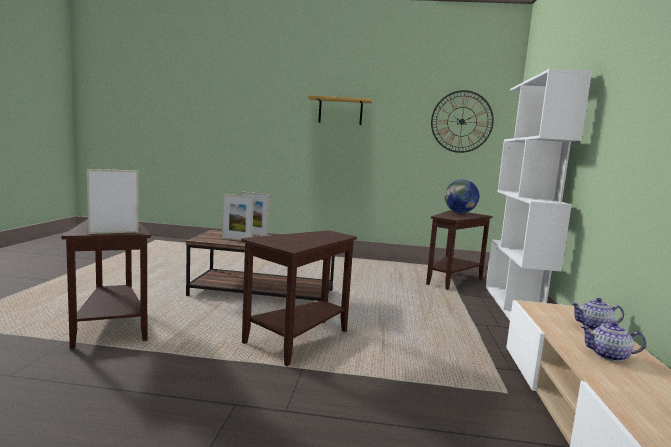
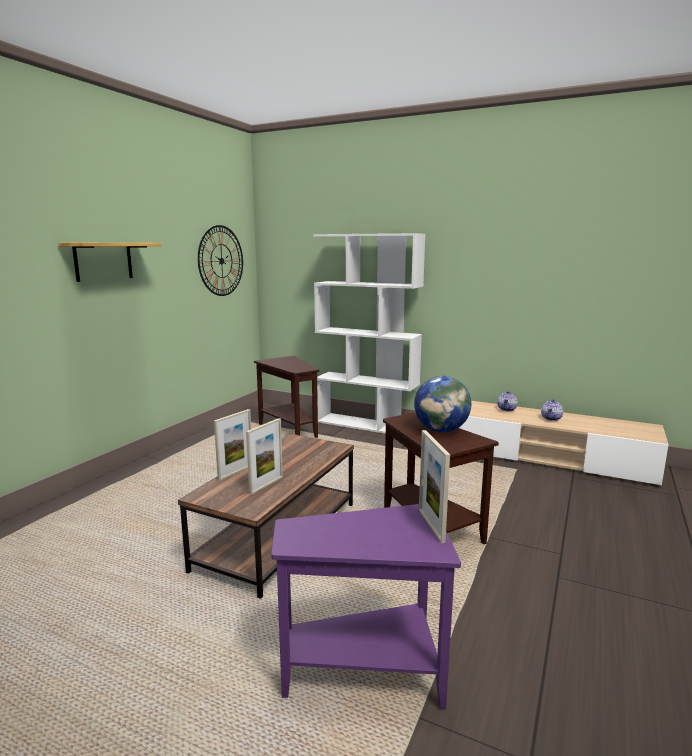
camera: 70 degrees left, 5 degrees up
brown side table [61,219,151,349] -> purple side table [271,504,461,709]
globe [445,180,479,213] -> globe moved to [414,376,471,432]

